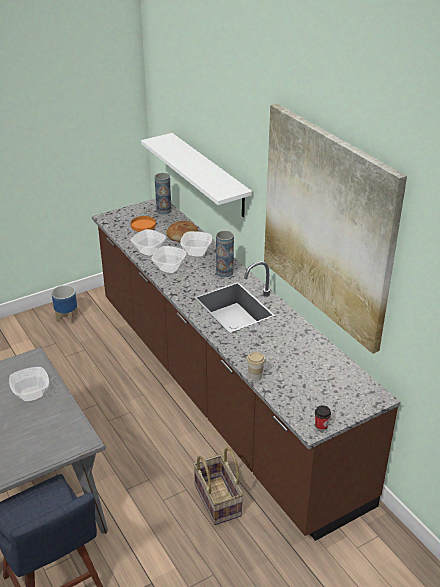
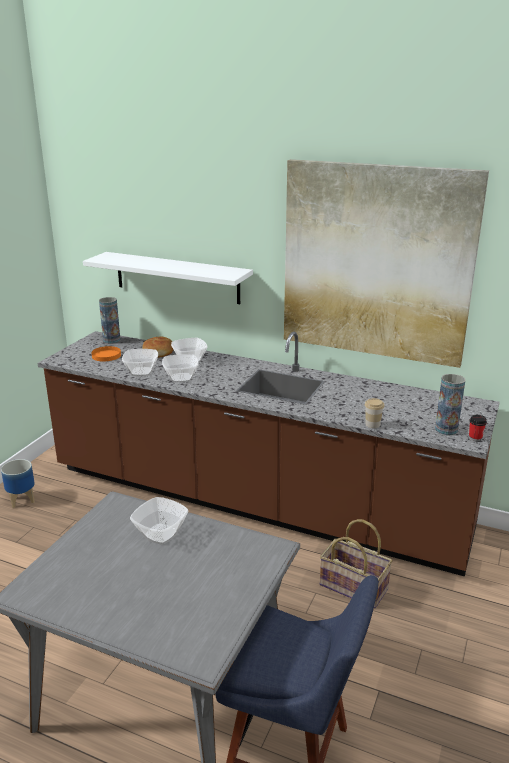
camera: 35 degrees left, 10 degrees down
vase [216,231,234,277] -> vase moved to [435,374,466,435]

